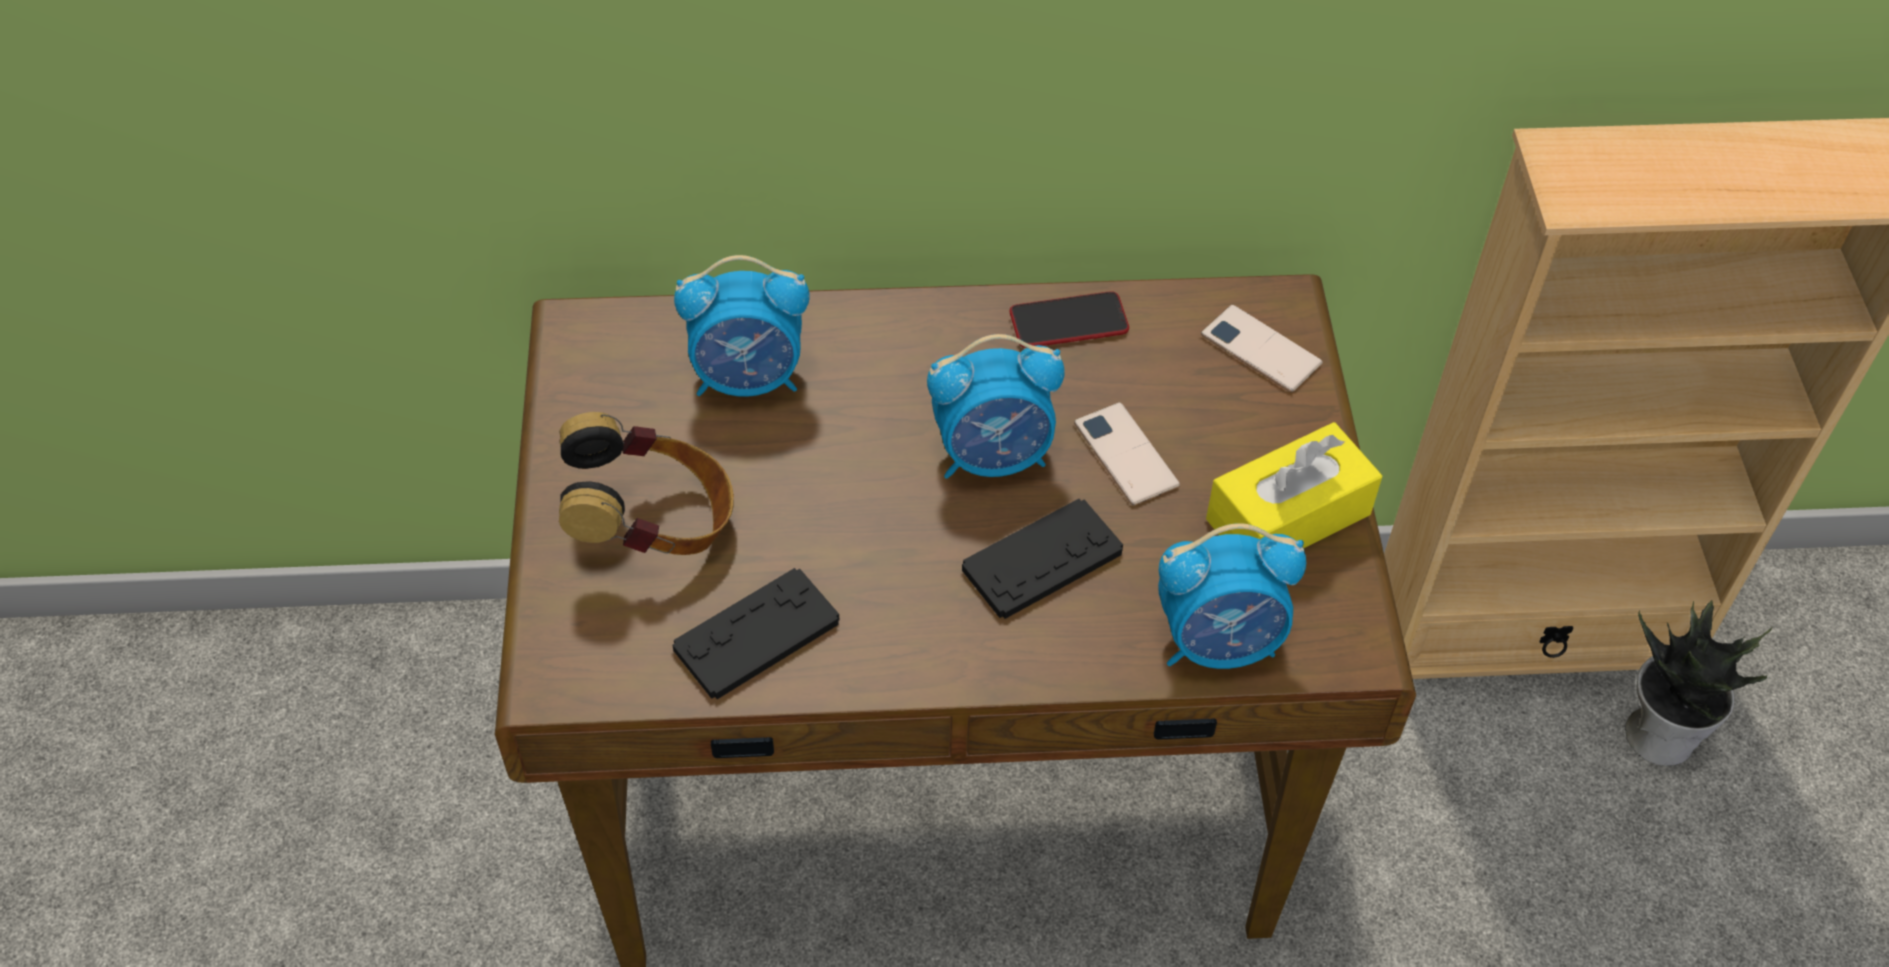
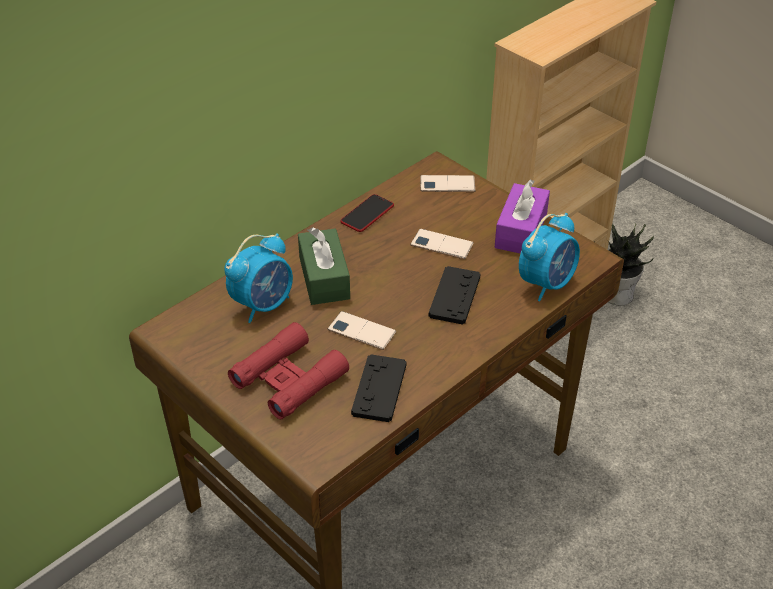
camera: 40 degrees left, 10 degrees down
headphones [559,412,734,555] -> red binoculars [228,322,349,419]
alarm clock [927,334,1065,479] -> none
yellow tissue box [1206,422,1383,548] -> purple tissue box [495,179,550,254]
none -> green tissue box [298,227,350,305]
none -> phone [328,311,396,350]

